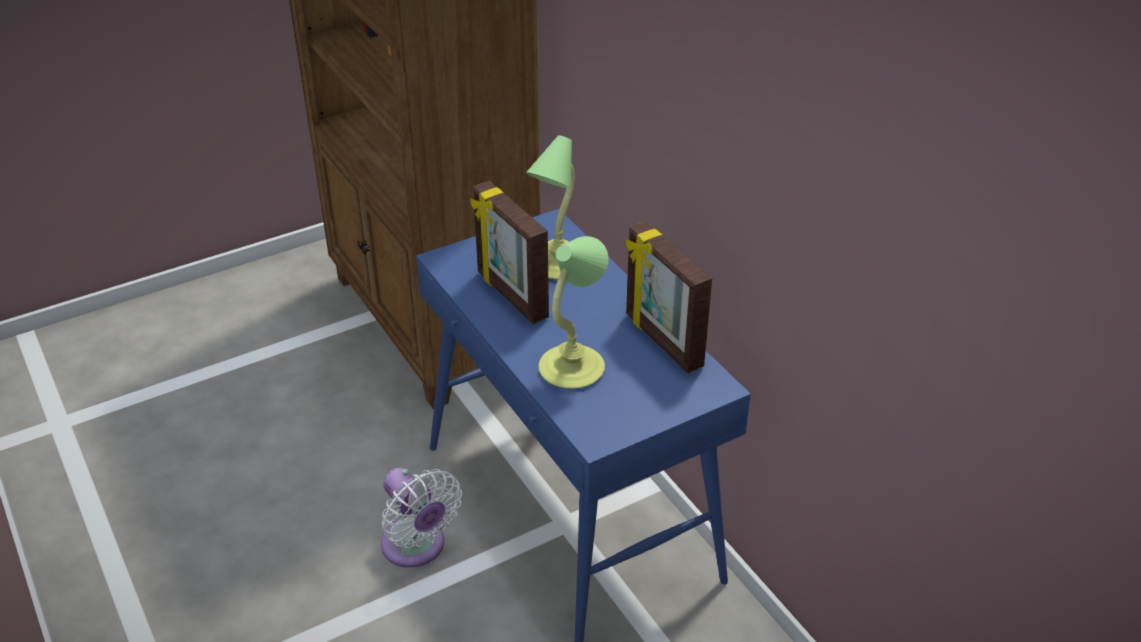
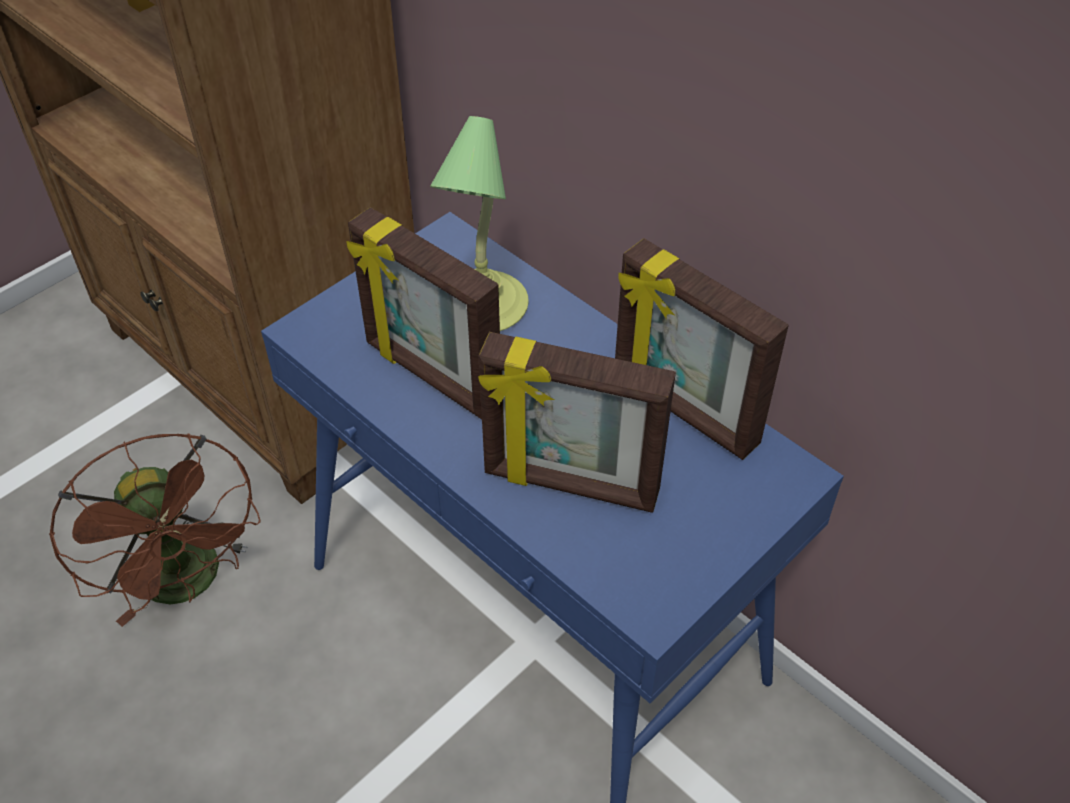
camera: 15 degrees left, 10 degrees up
white fan [381,468,462,568] -> none
table lamp [539,236,609,389] -> picture frame [478,332,676,513]
none -> brown fan [49,433,261,627]

